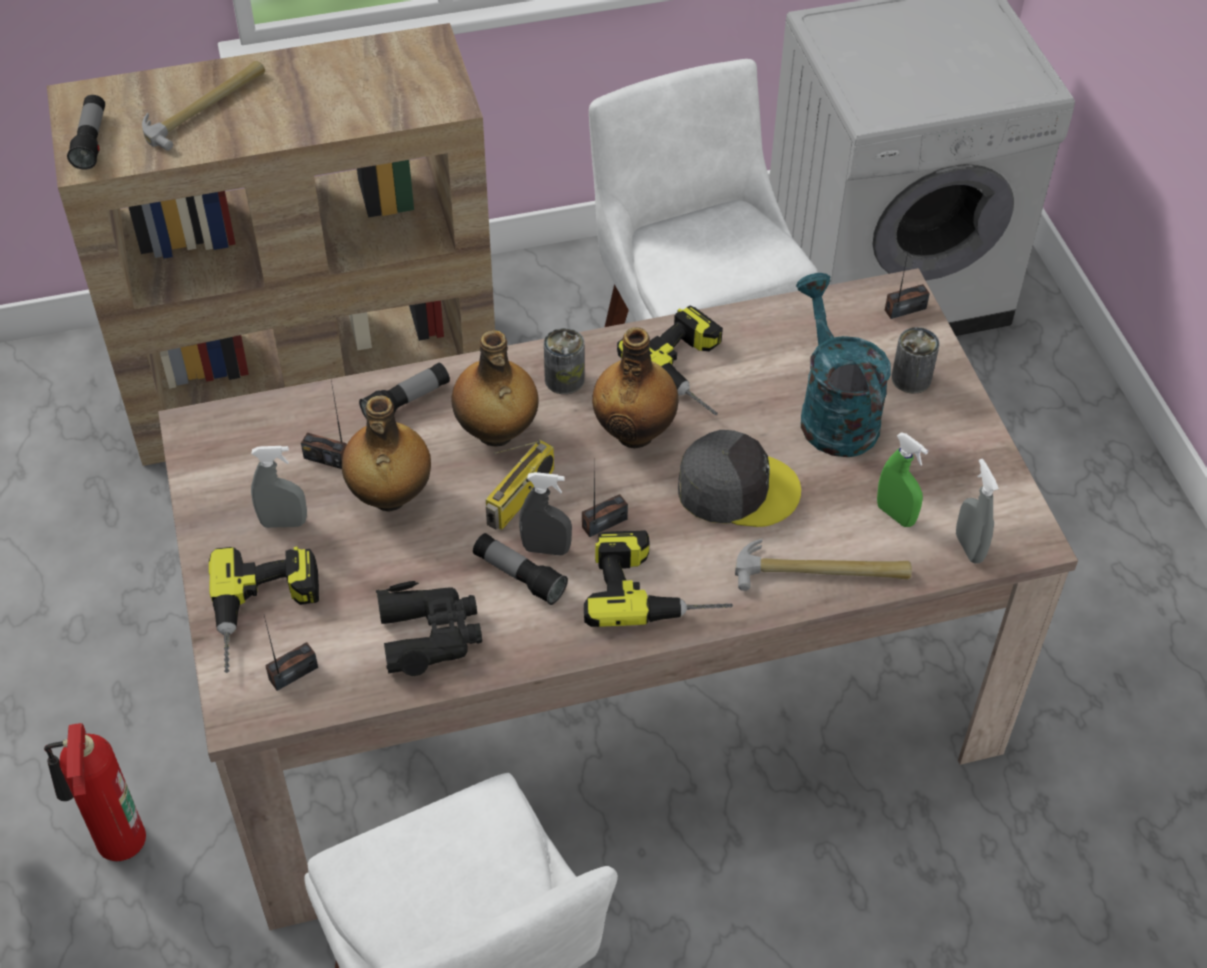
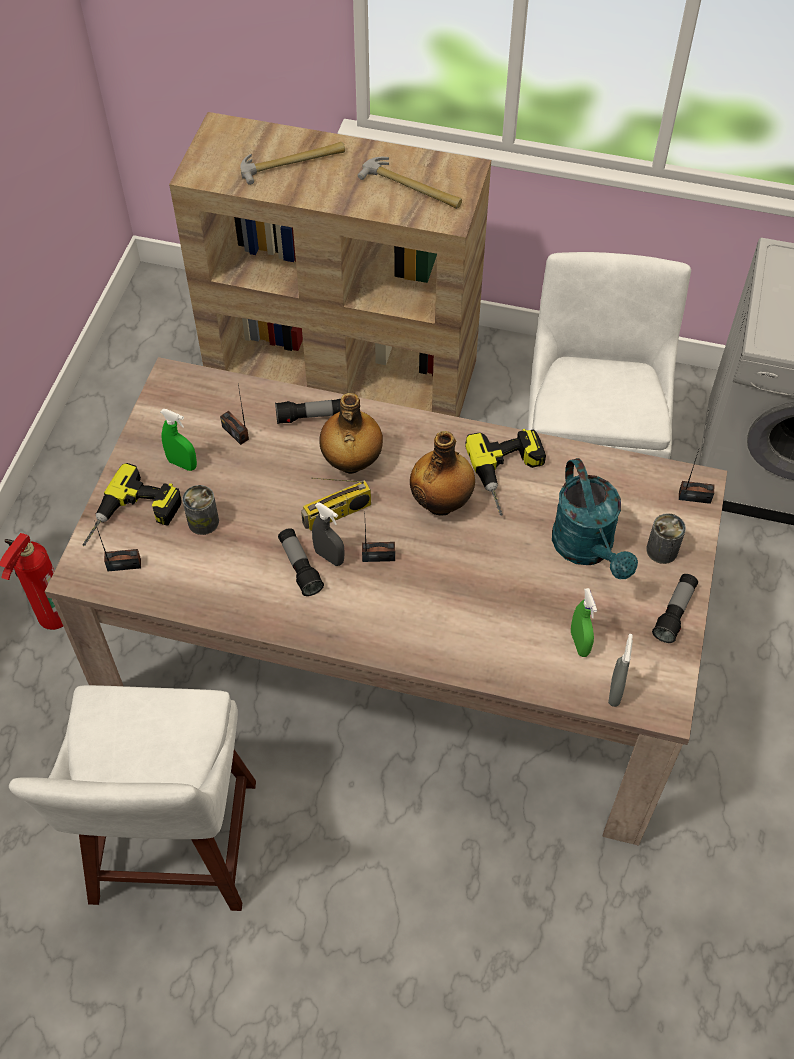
camera: 30 degrees right, 5 degrees up
flashlight [67,95,105,170] -> flashlight moved to [652,574,698,643]
grey spray bottle [251,446,307,528] -> green spray bottle [161,409,197,471]
bottle [342,396,431,512] -> none
black binoculars [376,581,482,676] -> none
can [544,328,585,394] -> can moved to [182,485,219,535]
power drill [584,530,733,627] -> none
grey cap [678,430,801,527] -> none
hammer [735,539,912,591] -> hammer moved to [358,157,462,209]
turquoise watering can [796,273,891,457] -> turquoise watering can turned 150 degrees clockwise [552,458,638,579]

